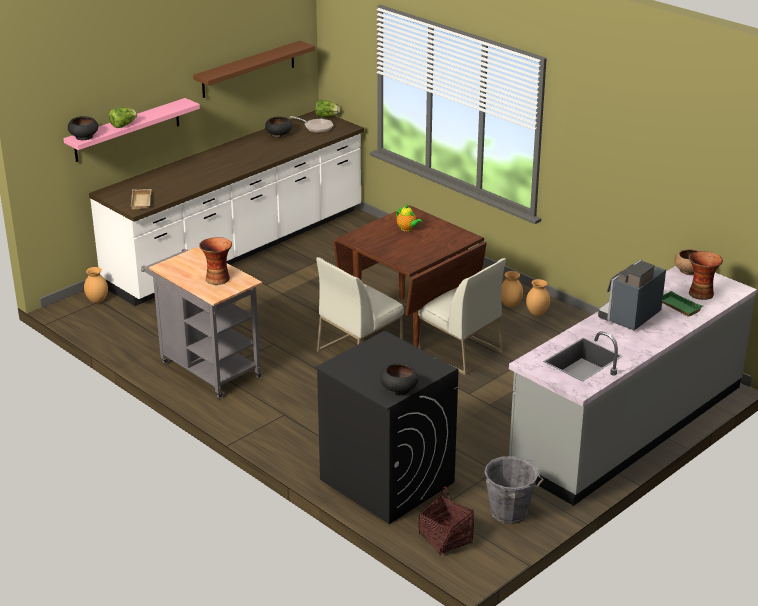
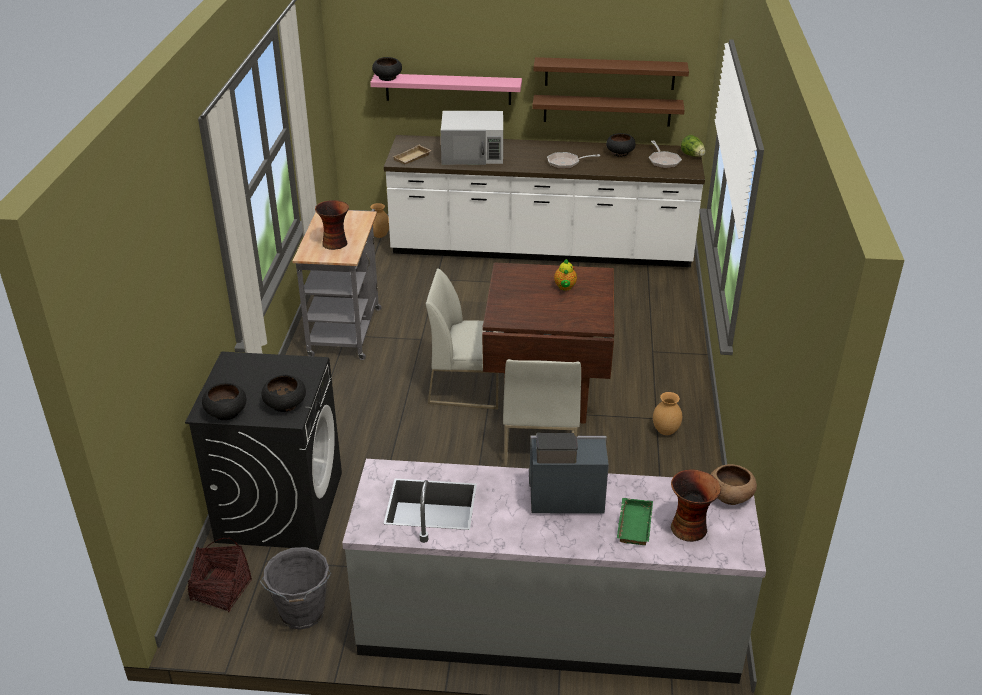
camera: 50 degrees right, 5 degrees up
lettuce [109,108,137,128] -> none
brown vase [526,279,550,316] -> none
none -> black bowl [261,375,306,412]
none -> white microwave [441,111,503,165]
none -> brown shelf [532,95,685,127]
none -> frying pan [547,152,600,169]

